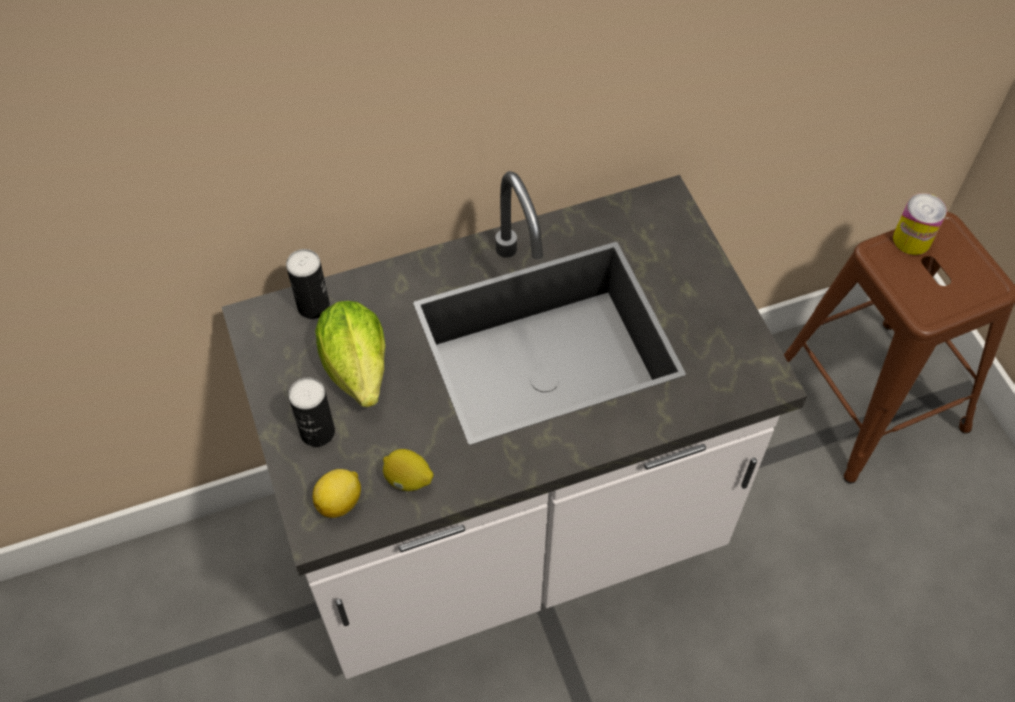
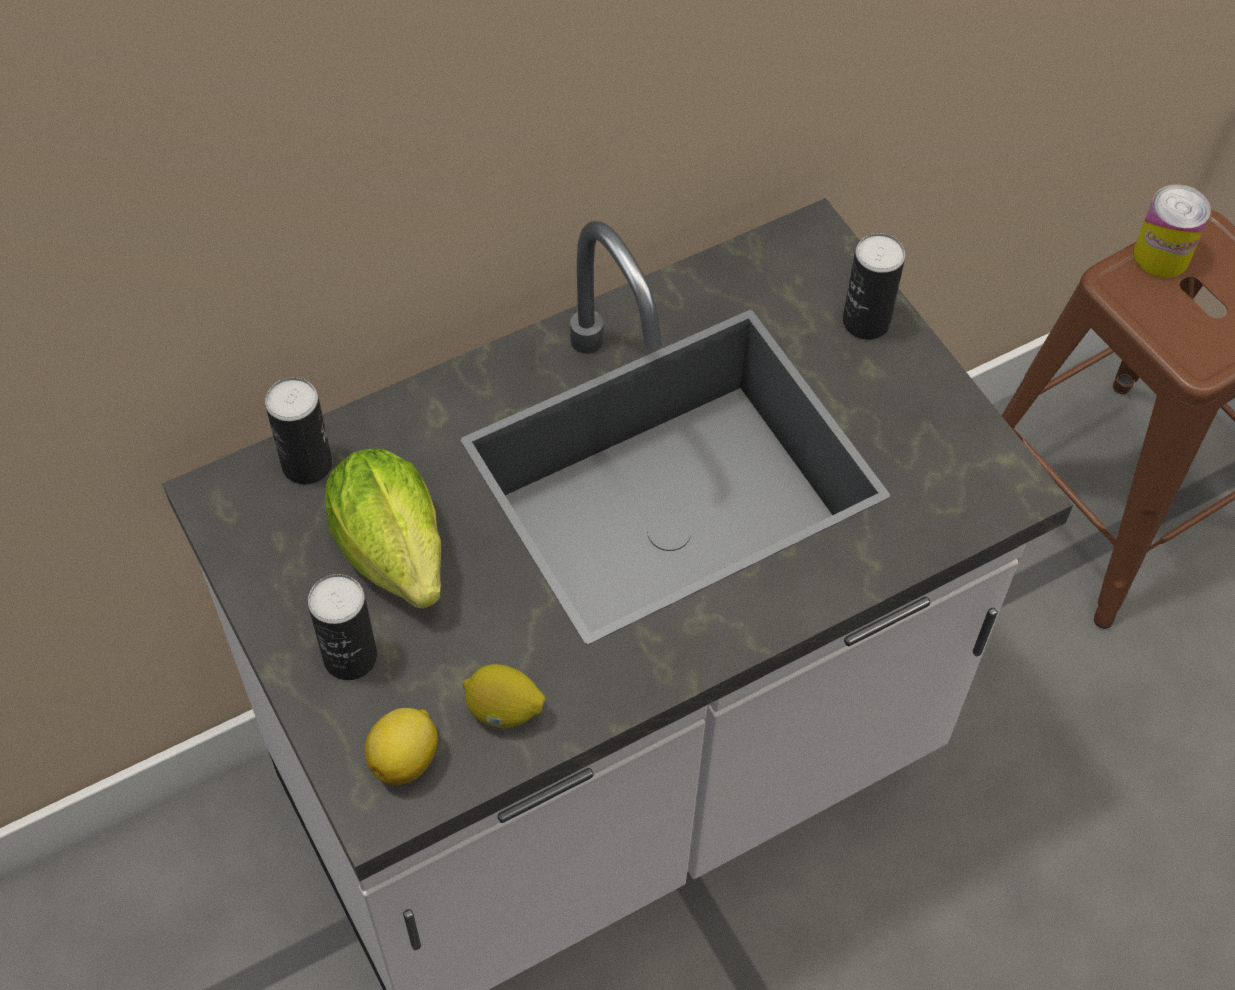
camera: 10 degrees left, 0 degrees up
none -> can [843,233,905,340]

